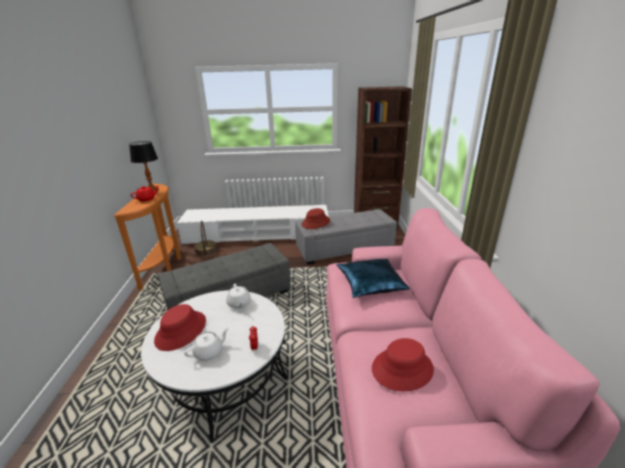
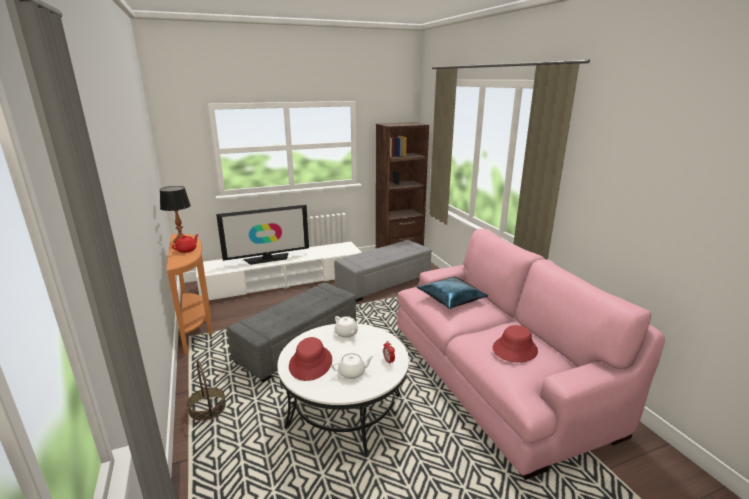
camera: 20 degrees left, 5 degrees down
white teapot [184,328,229,361] -> white teapot turned 45 degrees clockwise [331,353,374,379]
basket [194,221,217,257] -> basket moved to [187,360,226,421]
red hat [302,208,330,229] -> none
none -> television [216,205,309,265]

